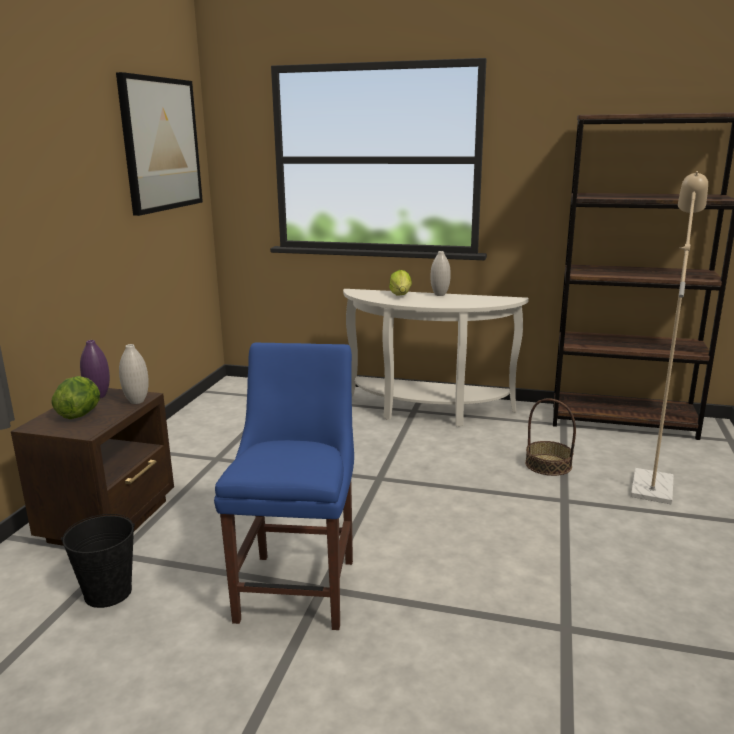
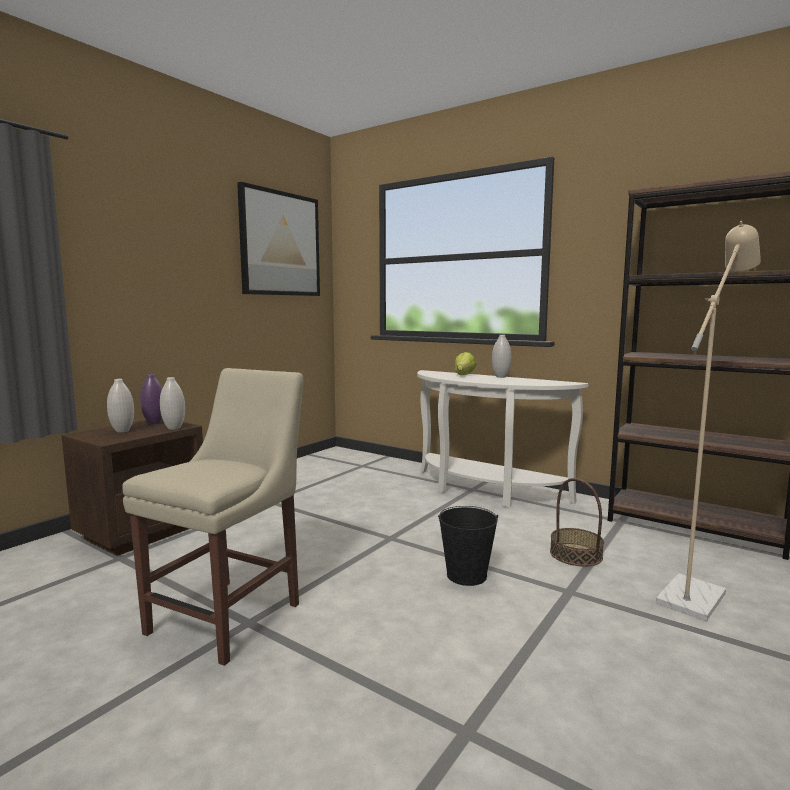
camera: 20 degrees right, 10 degrees down
lettuce [51,376,100,419] -> white vase [107,379,134,433]
black bucket [61,514,135,608] -> black bucket moved to [438,506,498,586]
blue chair [214,342,354,630] -> beige chair [122,368,303,666]

